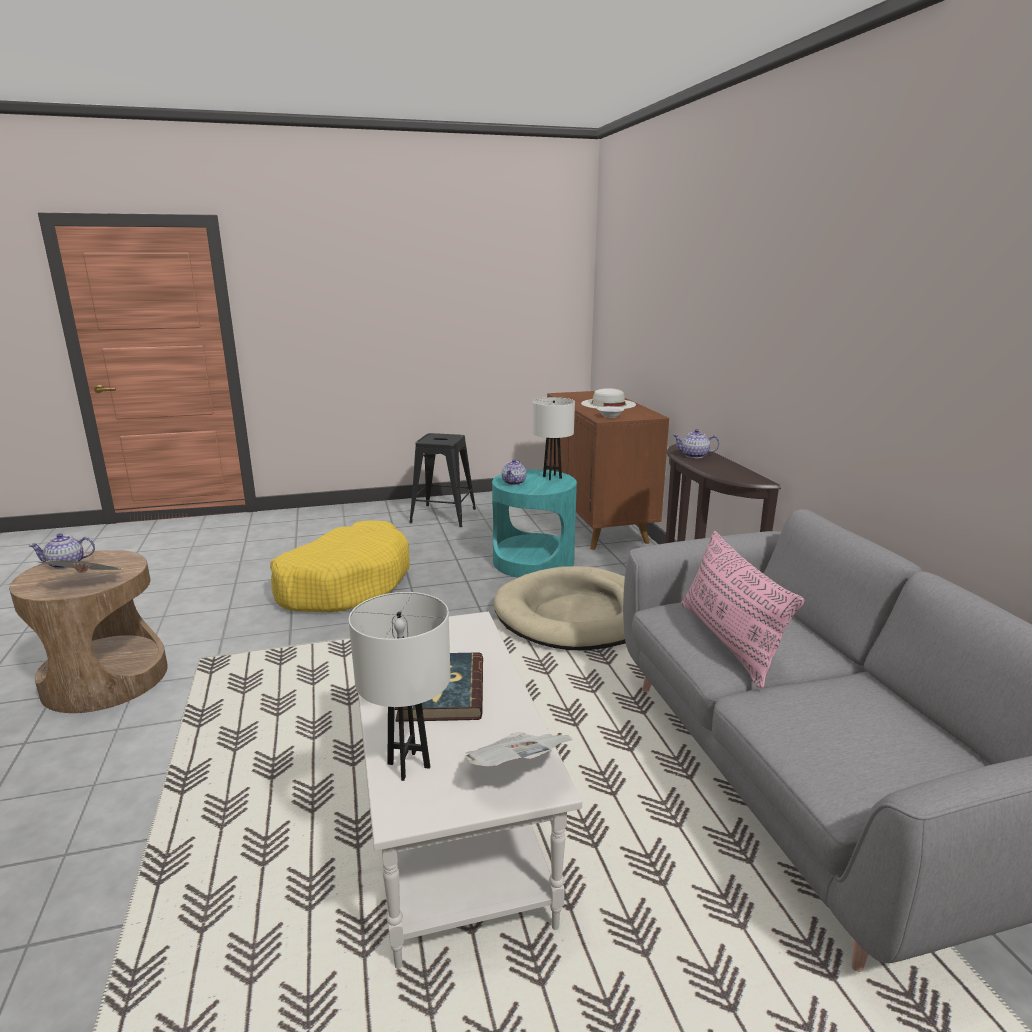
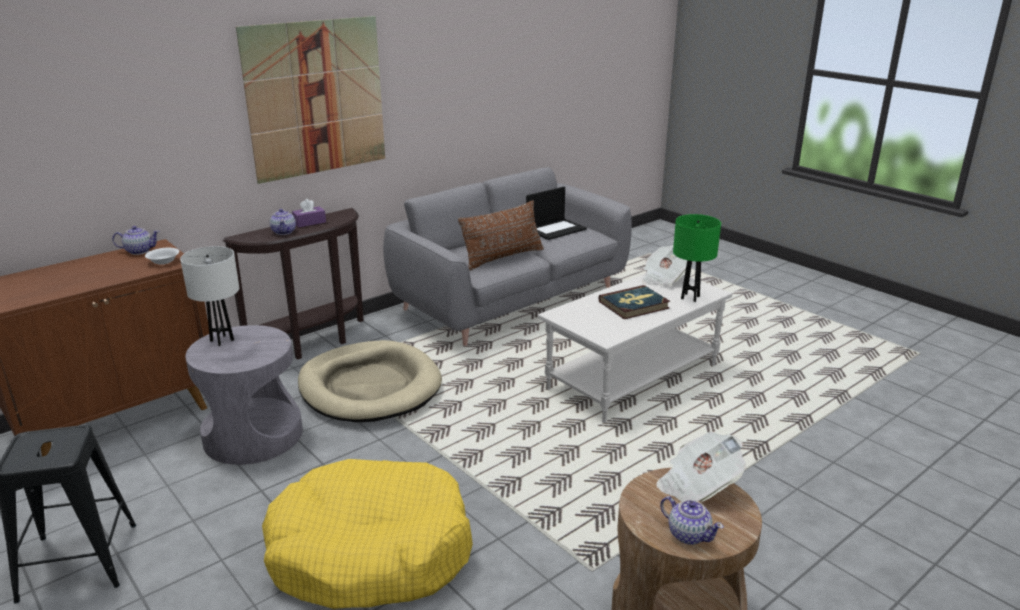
camera: 115 degrees left, 5 degrees up
white table lamp [349,592,451,781] -> green table lamp [673,214,721,302]
turquoise side table [492,469,577,578] -> grey side table [185,325,303,465]
teapot [502,459,527,485] -> teapot moved to [112,226,160,255]
white hat [581,388,636,409] -> none
pink pillow [681,531,805,688] -> brown pillow [458,200,544,271]
none -> picture [236,16,385,184]
none -> purple tissue box [292,199,326,227]
none -> laptop [526,187,587,240]

